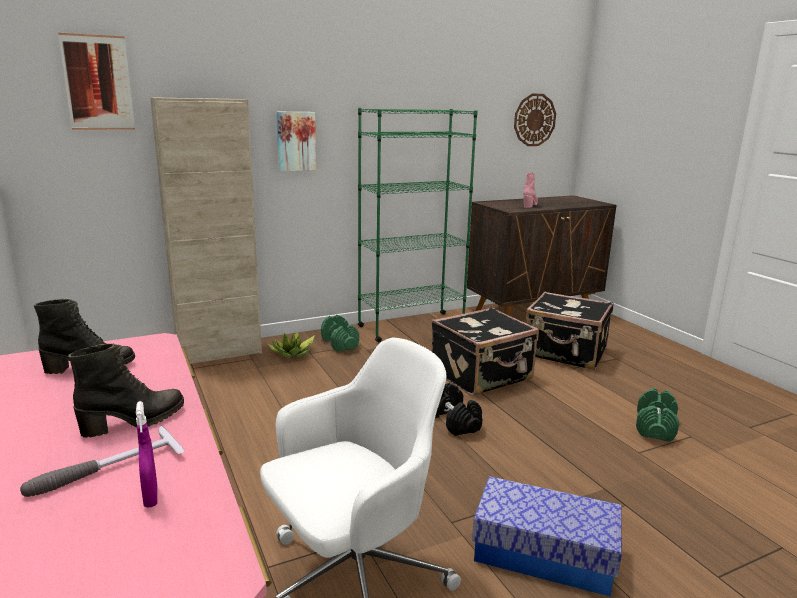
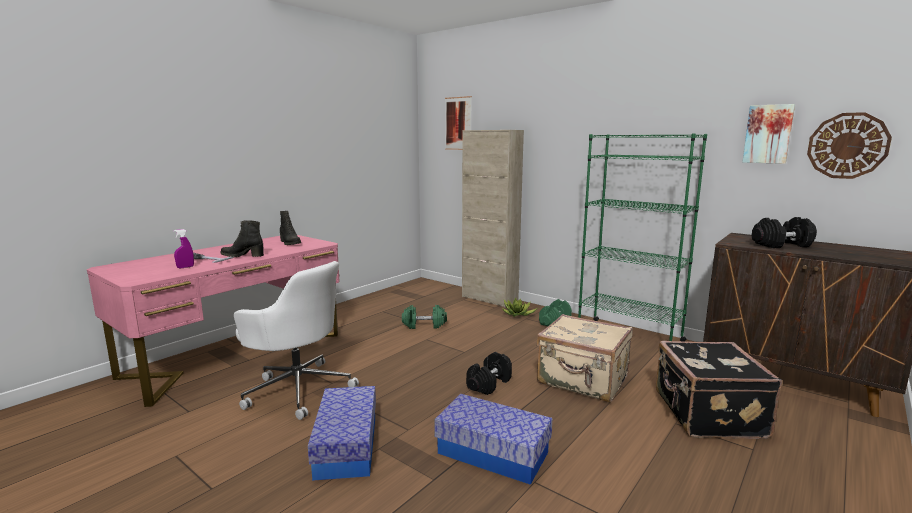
camera: 65 degrees right, 5 degrees down
black boot [68,344,184,438] -> black boot turned 150 degrees clockwise [220,220,264,257]
picture [276,112,316,172] -> picture moved to [742,104,795,164]
black suitcase [432,307,539,396] -> beige suitcase [537,314,633,403]
pink boot [523,172,538,208] -> black dumbbell [752,217,817,248]
green dumbbell [636,388,679,442] -> green dumbbell moved to [402,305,447,329]
none -> storage box [435,394,552,485]

